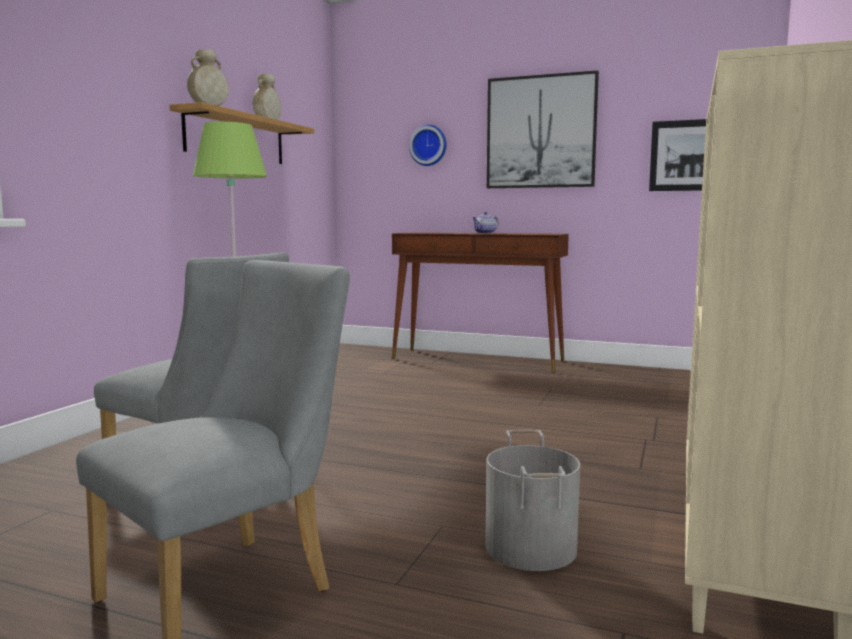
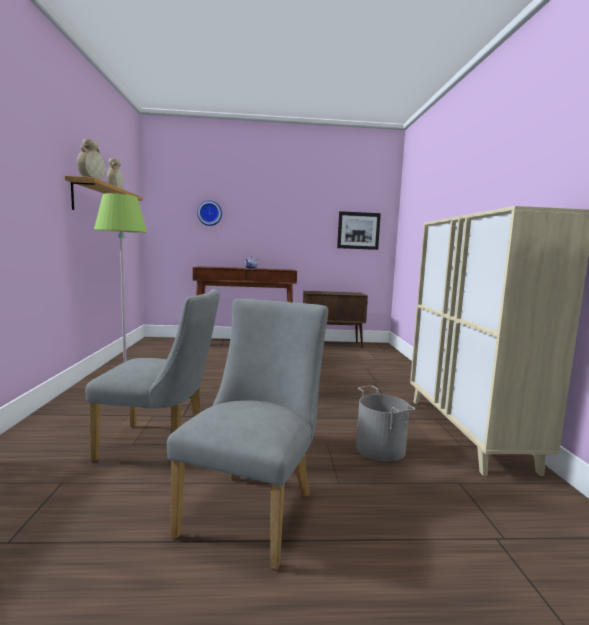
camera: 25 degrees left, 0 degrees up
picture [487,70,599,188] -> none
none -> brown cabinet [303,291,368,349]

